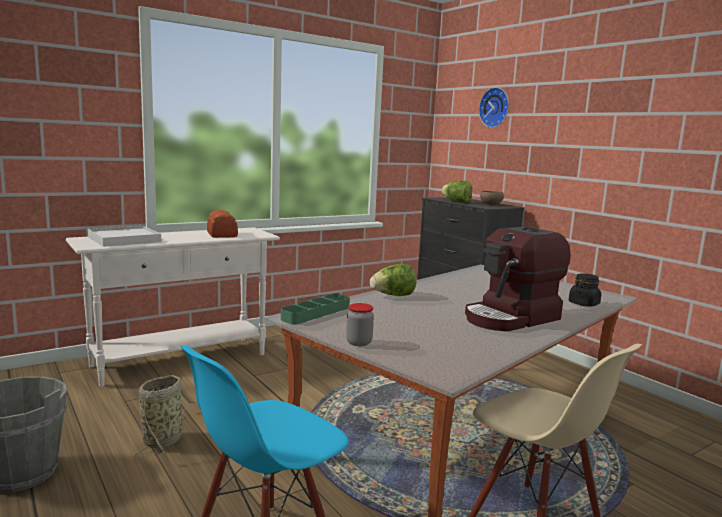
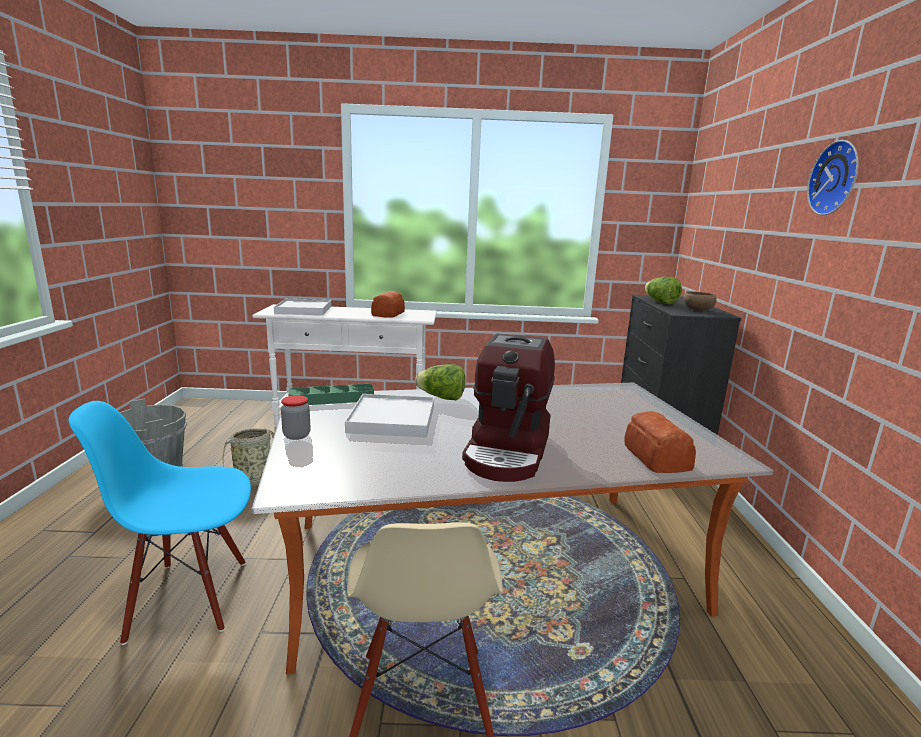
camera: 35 degrees right, 5 degrees up
coffee machine [465,226,571,331] -> coffee machine turned 75 degrees counterclockwise [462,334,555,482]
wall clock [479,87,509,128] -> wall clock moved to [807,140,859,215]
black jar [569,273,601,307] -> bread [625,411,696,473]
none -> white tray [345,394,434,437]

